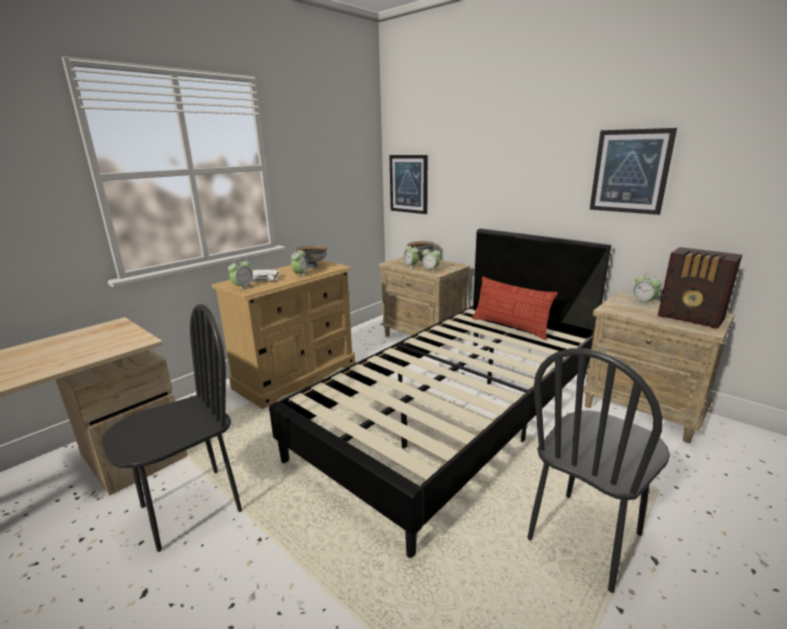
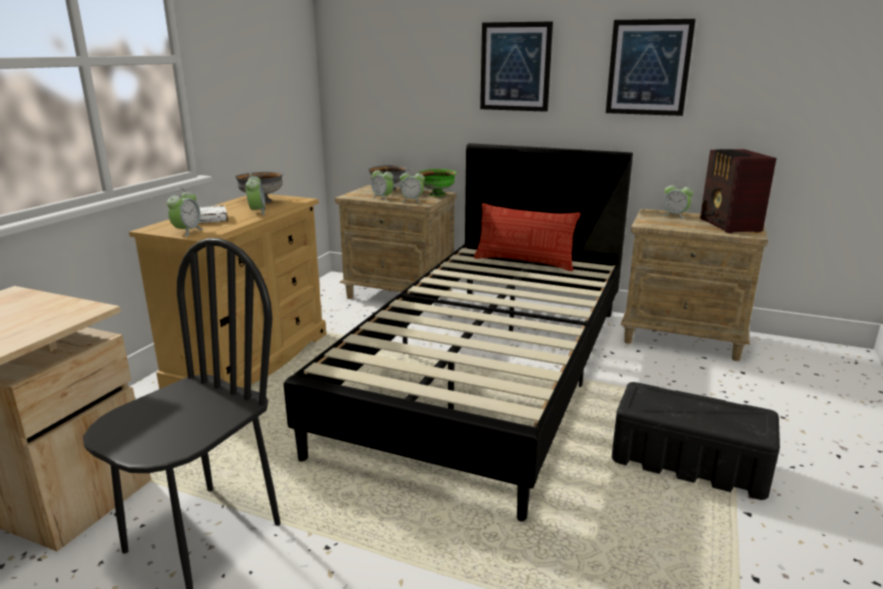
camera: 20 degrees left, 0 degrees up
picture [389,155,428,214] -> picture moved to [480,22,553,112]
black chair [527,348,670,593] -> black storage box [612,382,780,500]
radio [658,247,742,329] -> radio turned 60 degrees clockwise [700,149,777,233]
none -> green bowl [418,169,456,196]

